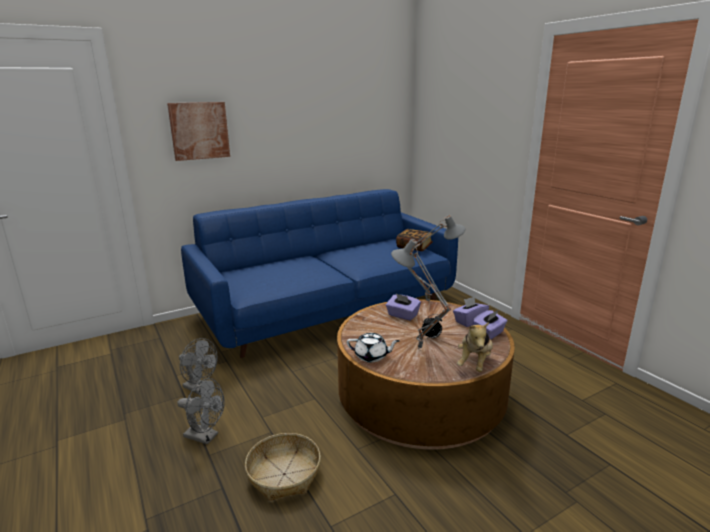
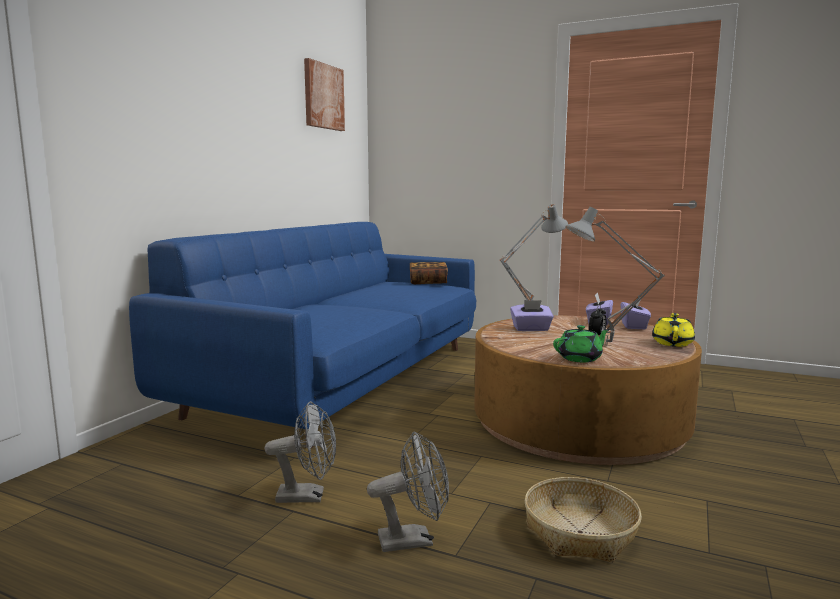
camera: 35 degrees left, 10 degrees down
picture [167,102,230,161] -> picture moved to [304,58,345,131]
white teapot [347,333,400,362] -> green teapot [553,325,610,362]
plush toy [457,322,493,372] -> yellow teapot [652,313,695,347]

